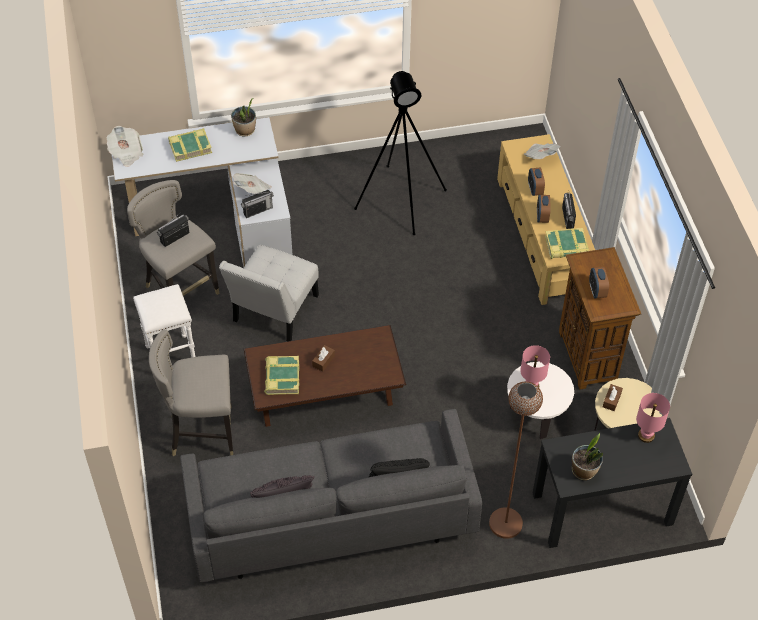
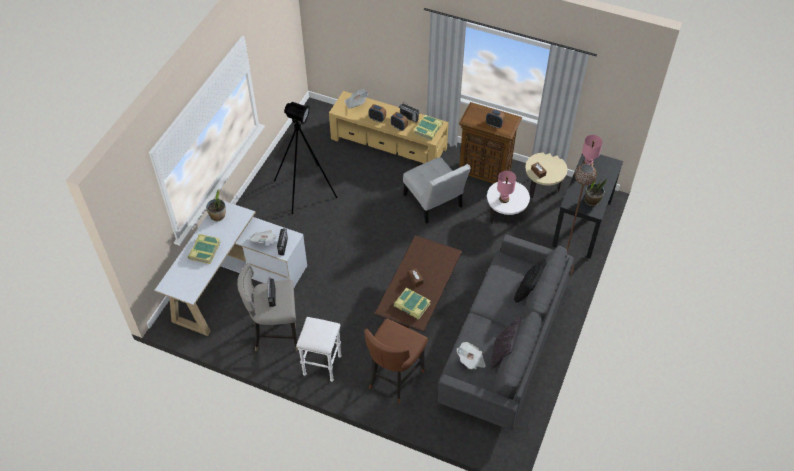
camera: 55 degrees left, 0 degrees up
newspaper [106,126,143,167] -> newspaper moved to [457,342,486,369]
grey stool [149,329,233,456] -> brown stool [365,319,428,403]
white chair [219,245,319,342] -> white chair moved to [403,157,471,224]

